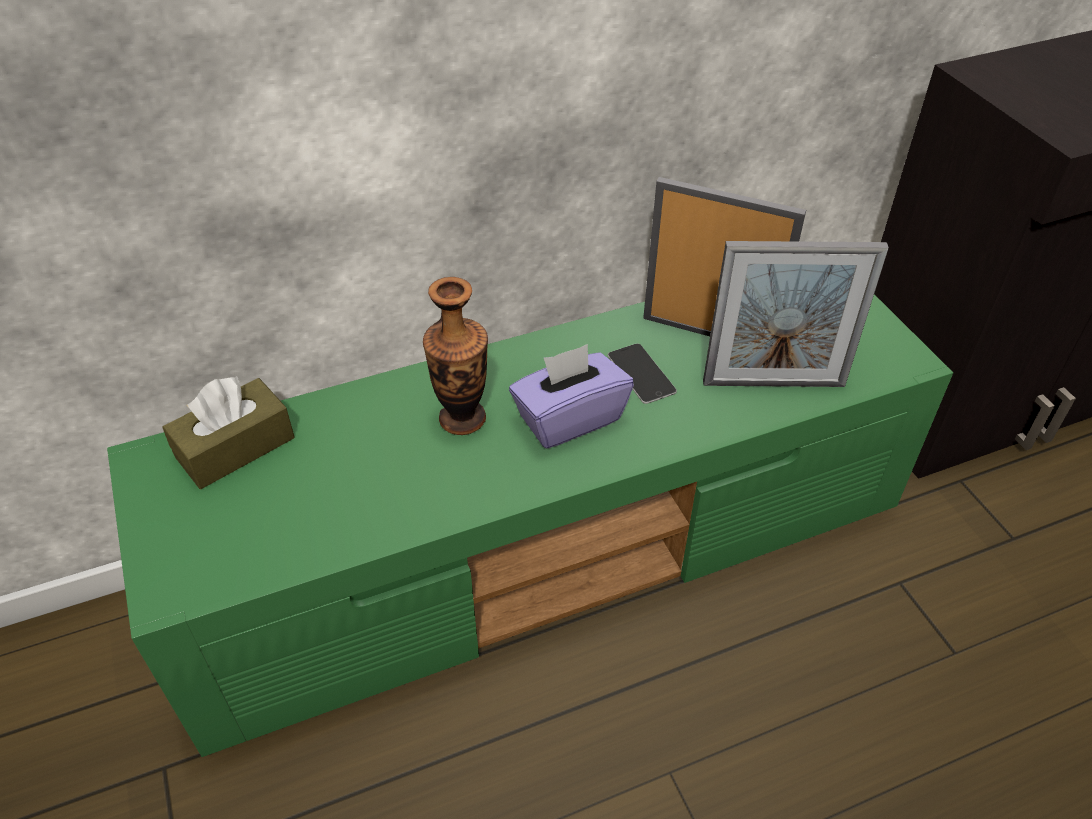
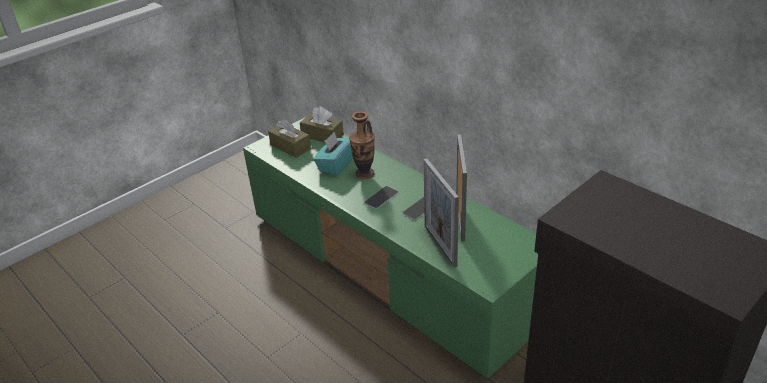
camera: 70 degrees right, 10 degrees down
purple tissue box [509,344,634,449] -> phone [364,186,398,209]
none -> brown tissue box [268,119,311,158]
none -> turquoise tissue box [313,132,353,176]

